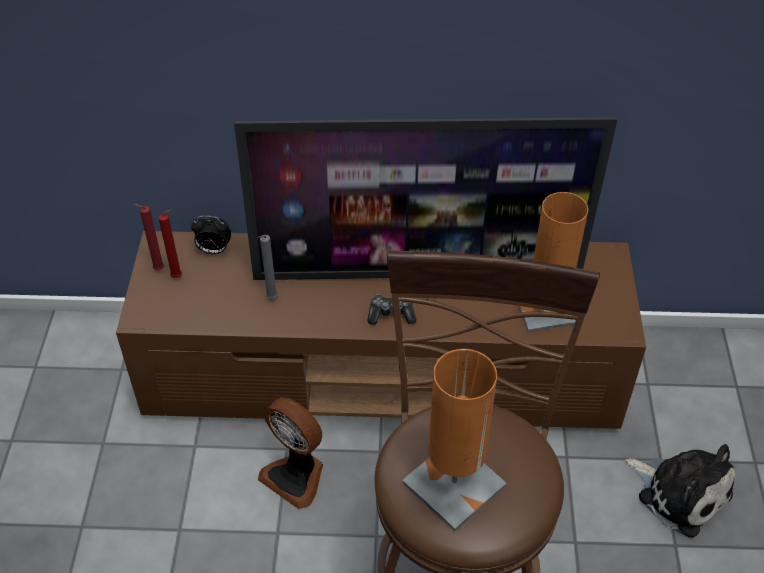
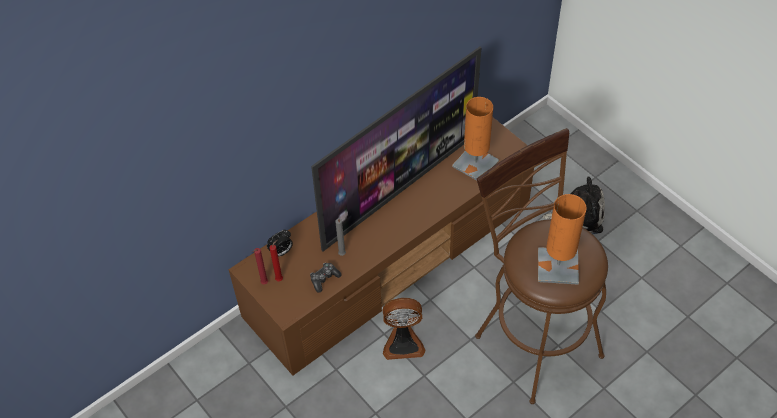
camera: 40 degrees left, 5 degrees up
game controller [367,294,416,325] -> game controller moved to [310,262,342,293]

